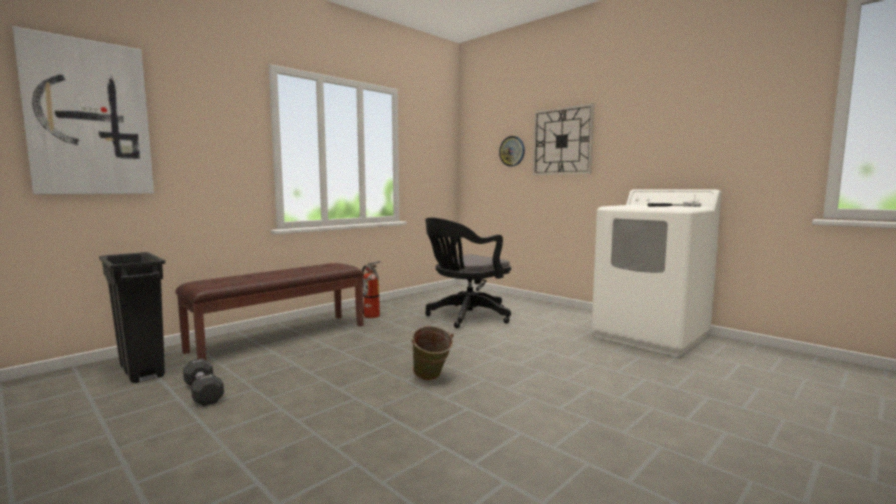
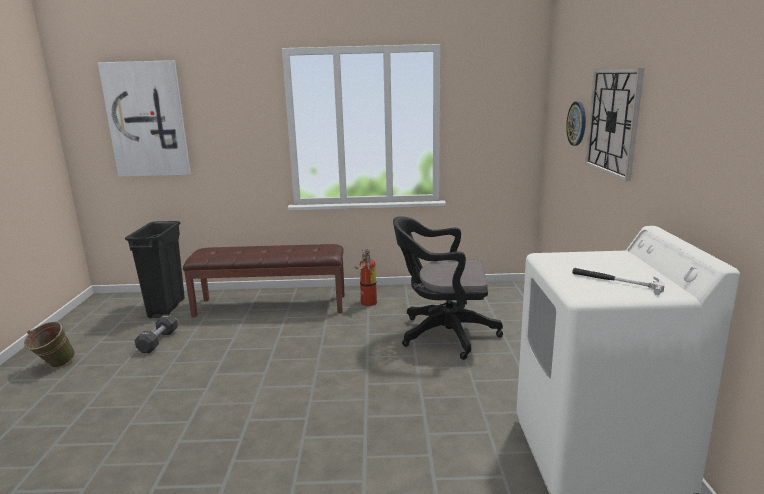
camera: 45 degrees right, 10 degrees up
green bucket [410,326,454,381] -> green bucket moved to [24,321,75,368]

